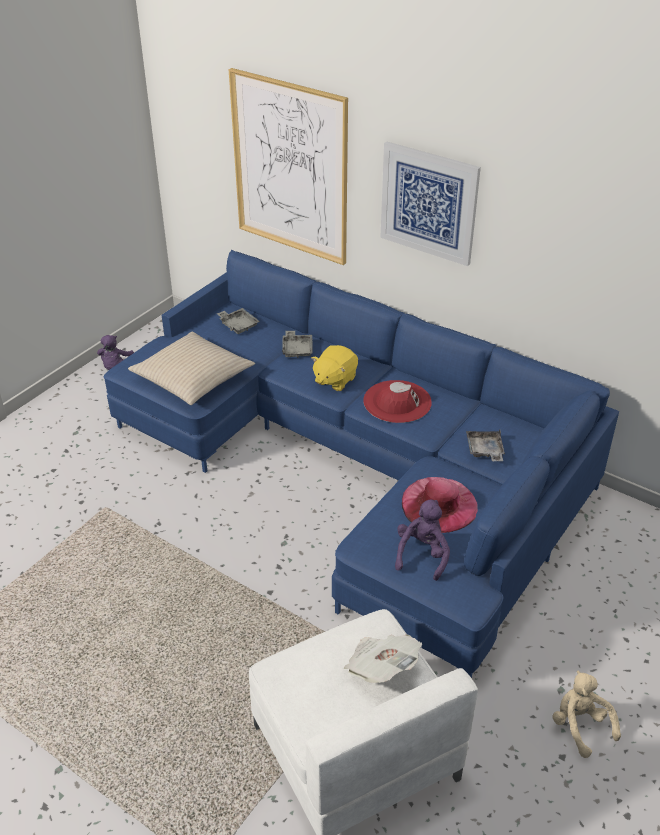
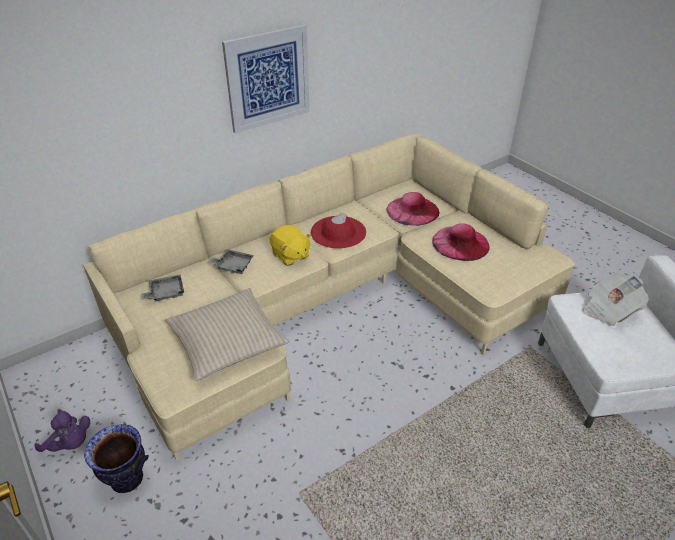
camera: 70 degrees left, 0 degrees up
blue sofa [104,250,619,678] -> beige sofa [83,134,575,461]
picture [228,68,348,265] -> none
purple plush toy [395,500,450,581] -> none
grey tray [466,430,505,461] -> pink hat [386,192,440,226]
beige plush toy [552,670,621,758] -> none
none -> vase [84,424,149,493]

